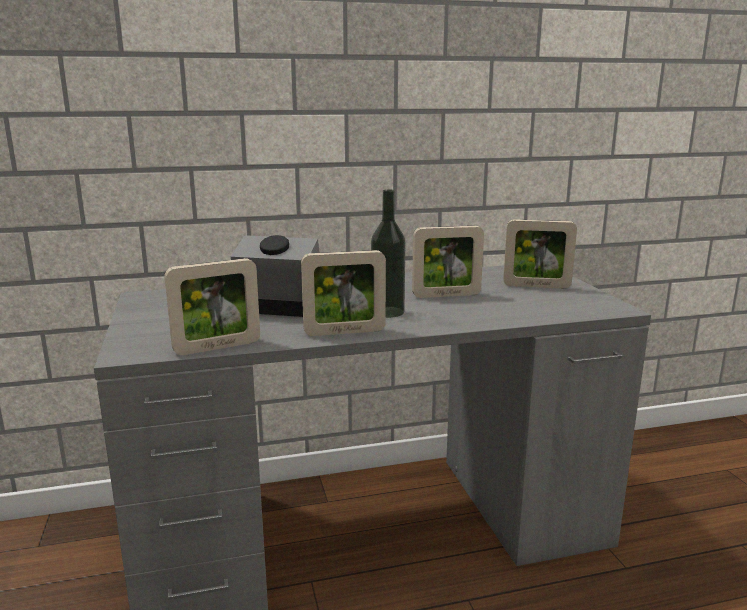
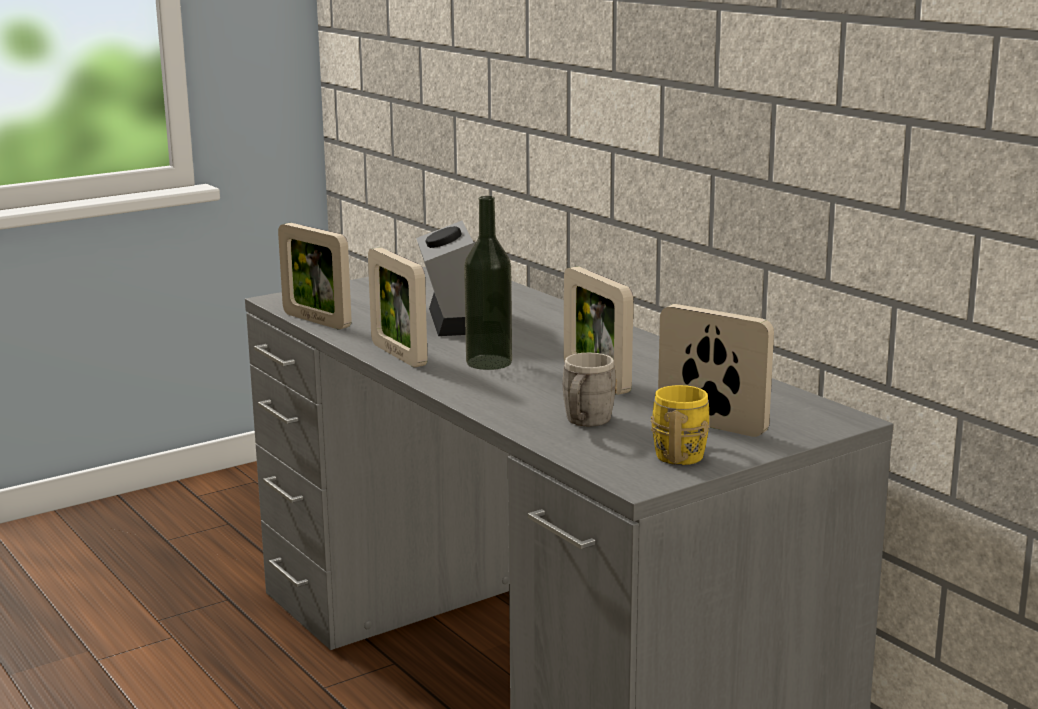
camera: 70 degrees right, 0 degrees up
picture frame [503,219,577,289] -> picture frame turned 135 degrees clockwise [658,304,774,437]
none -> grey mug [563,353,617,427]
none -> yellow mug [651,385,709,465]

